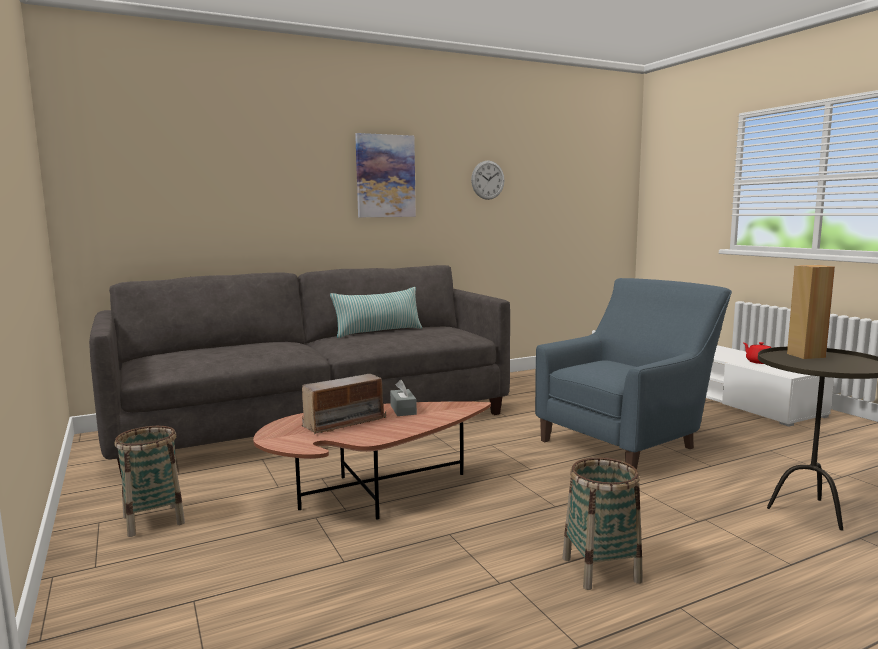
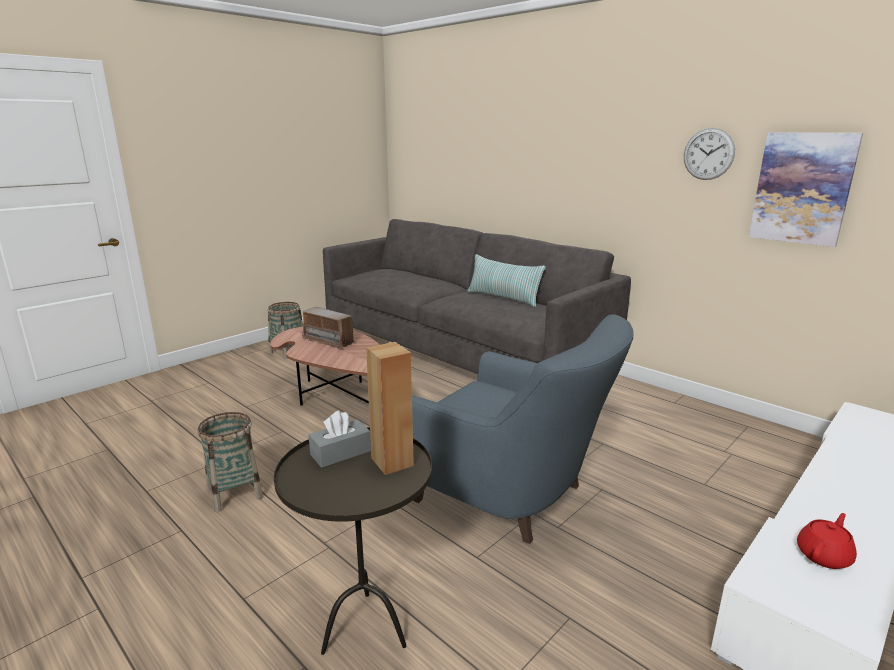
camera: 70 degrees right, 10 degrees up
picture [355,133,416,217] -> picture moved to [749,132,863,247]
grey tissue box [390,379,417,416] -> grey tissue box moved to [308,410,371,468]

